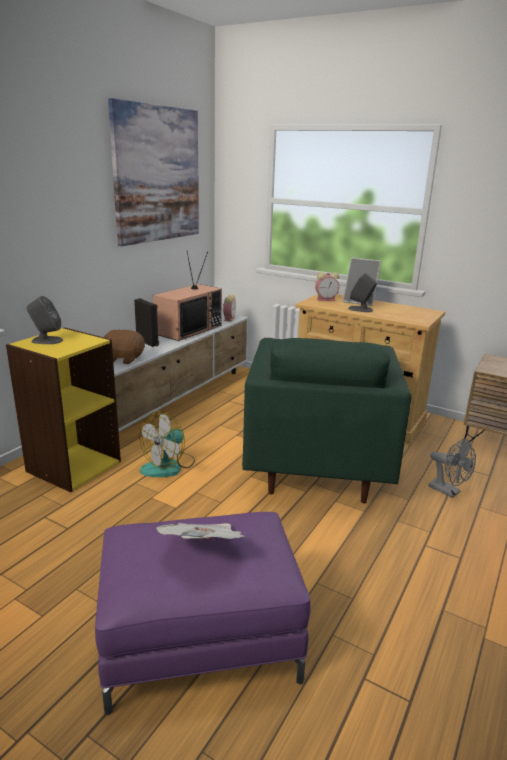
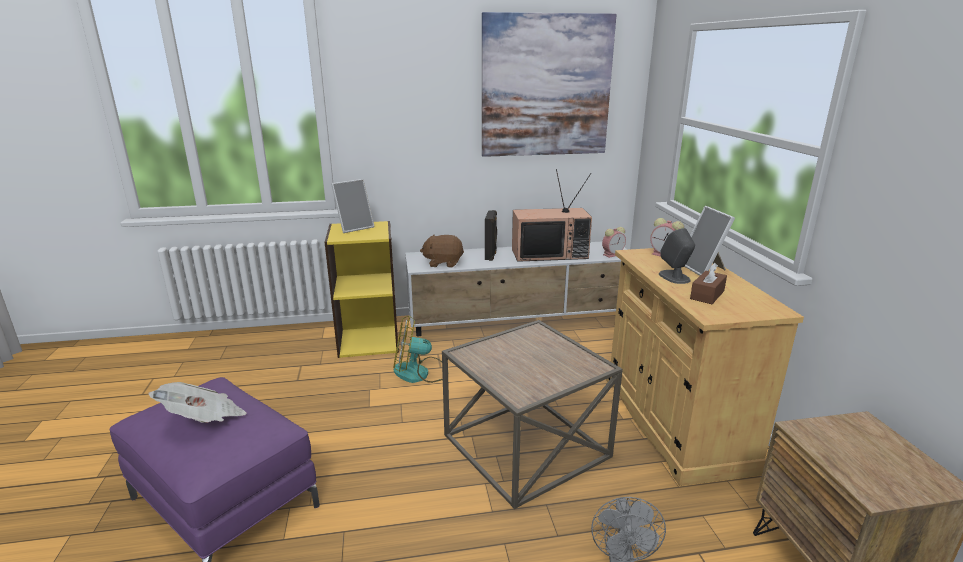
camera: 50 degrees right, 0 degrees up
grey speaker [26,296,63,344] -> picture frame [331,179,375,233]
brown plush toy [104,329,145,364] -> brown plush toy turned 60 degrees counterclockwise [420,235,464,267]
green armchair [242,338,412,503] -> brown side table [442,320,623,509]
none -> brown tissue box [690,263,727,304]

